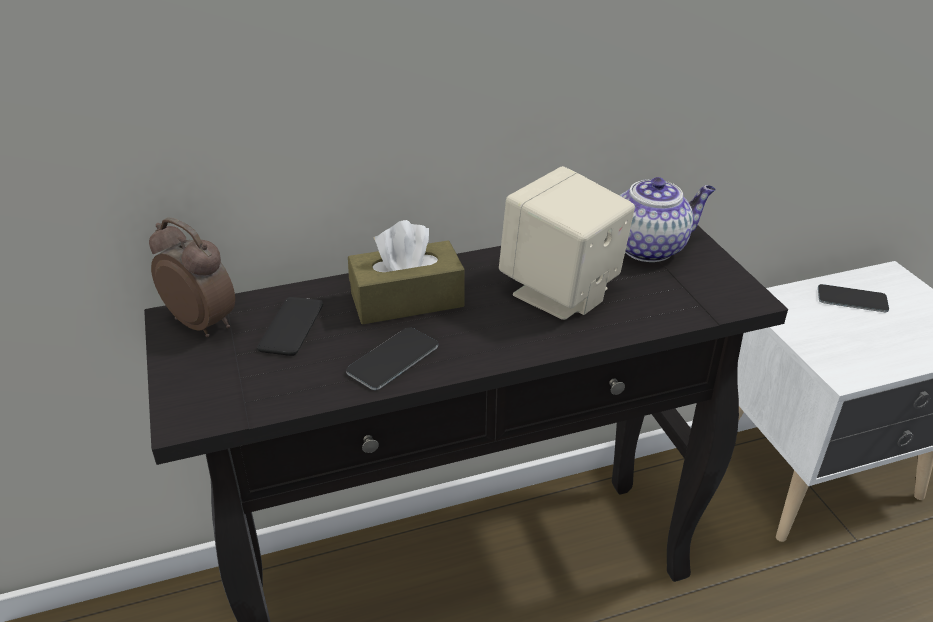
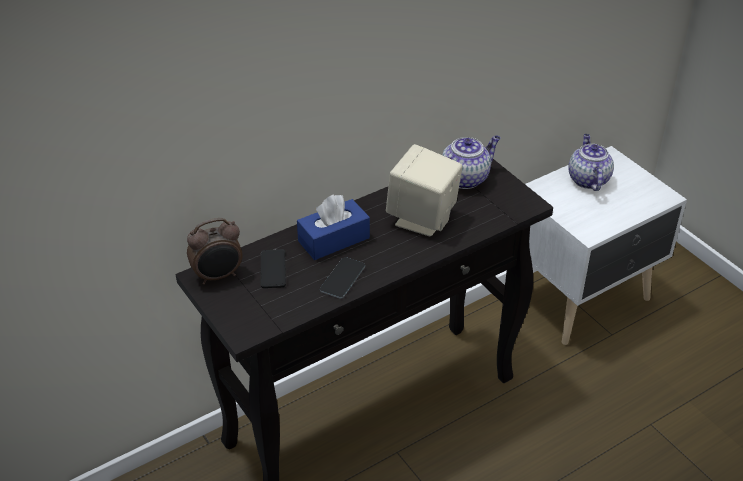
camera: 15 degrees left, 5 degrees up
alarm clock [149,217,235,337] -> alarm clock turned 135 degrees clockwise [187,218,243,285]
brown tissue box [348,220,465,324] -> blue tissue box [297,195,370,260]
phone [818,284,889,312] -> teapot [568,134,614,191]

